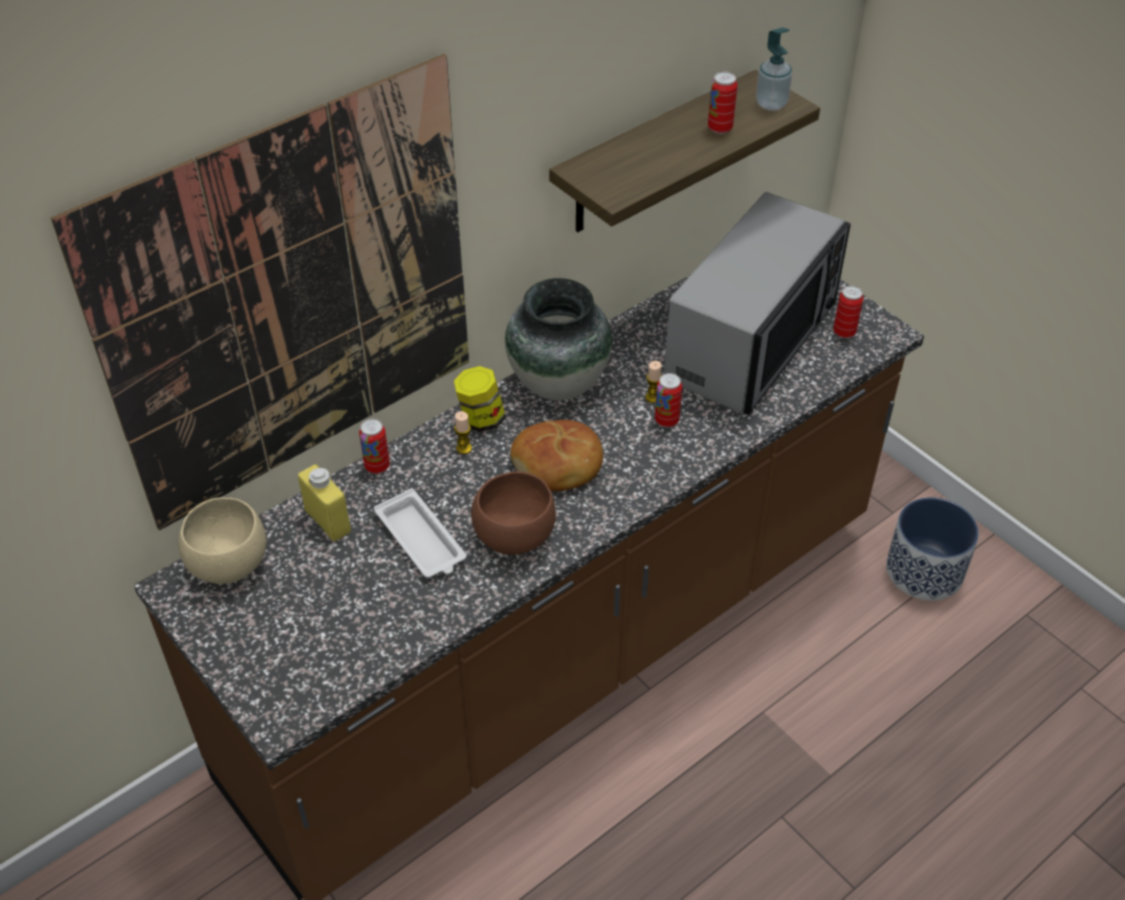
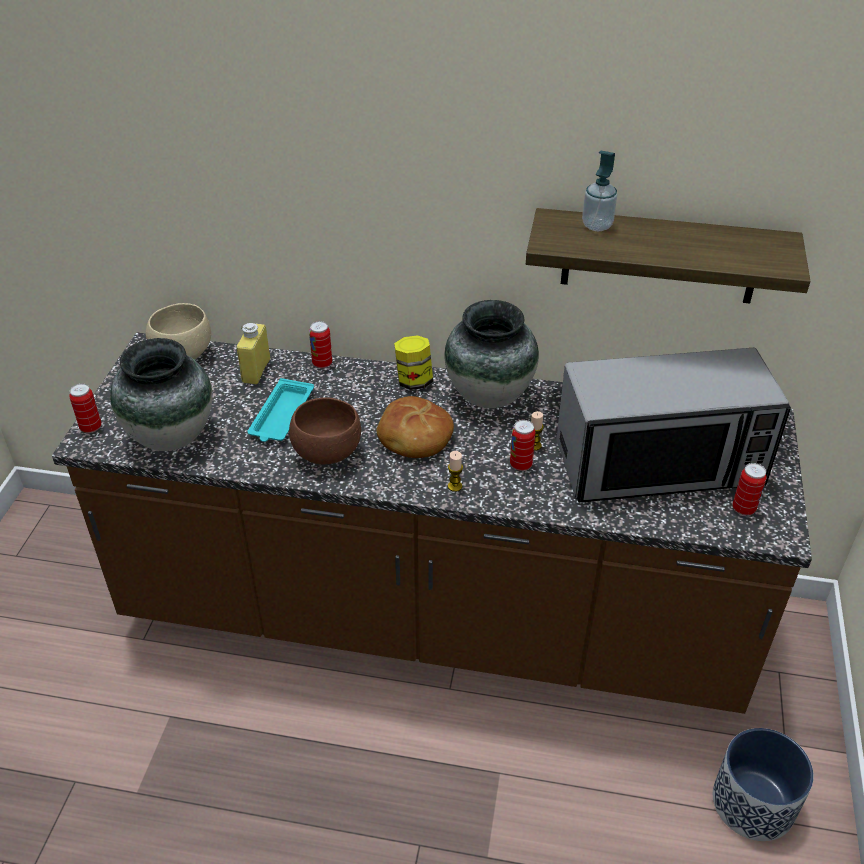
camera: 50 degrees right, 5 degrees down
picture [51,54,469,531] -> none
white tray [374,488,466,578] -> turquoise tray [247,378,314,442]
candle [454,411,472,454] -> candle moved to [448,451,463,492]
can [708,72,738,134] -> can moved to [69,383,102,433]
soap dispenser [756,28,792,111] -> soap dispenser moved to [582,151,617,231]
none -> vase [110,338,212,451]

